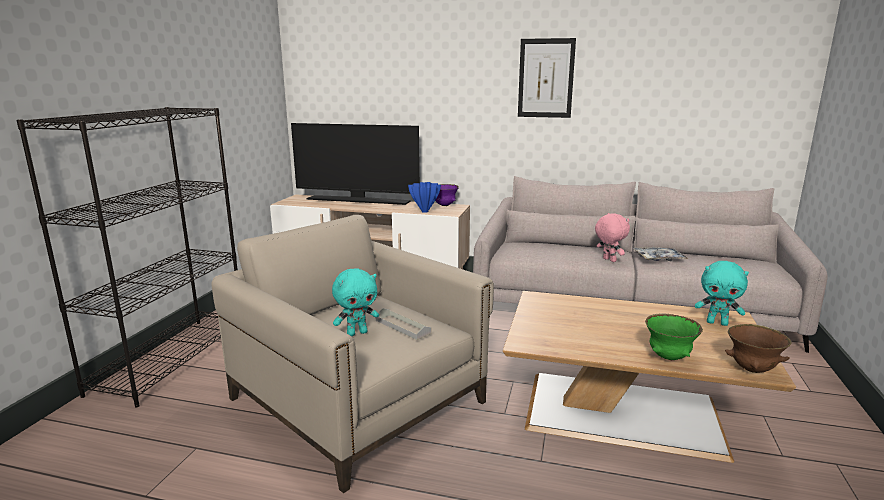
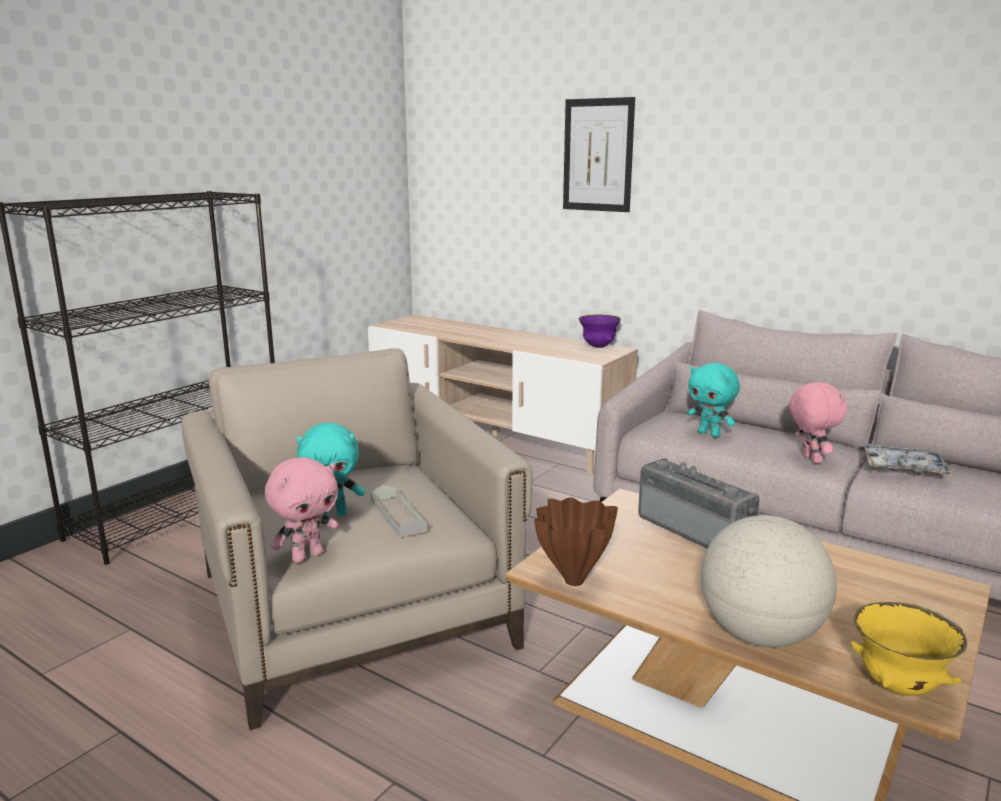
camera: 20 degrees right, 0 degrees up
television [291,123,420,205] -> none
blue vase [408,182,441,213] -> none
picture [518,38,576,118] -> picture moved to [563,97,635,212]
green bowl [645,314,703,360] -> globe [701,515,837,647]
turquoise plush toy [695,261,749,326] -> turquoise plush toy moved to [687,363,740,437]
brown bowl [725,324,792,373] -> yellow bowl [851,602,967,696]
none -> pink plush toy [265,457,339,563]
none -> brown vase [534,497,618,586]
none -> radio [638,459,760,548]

